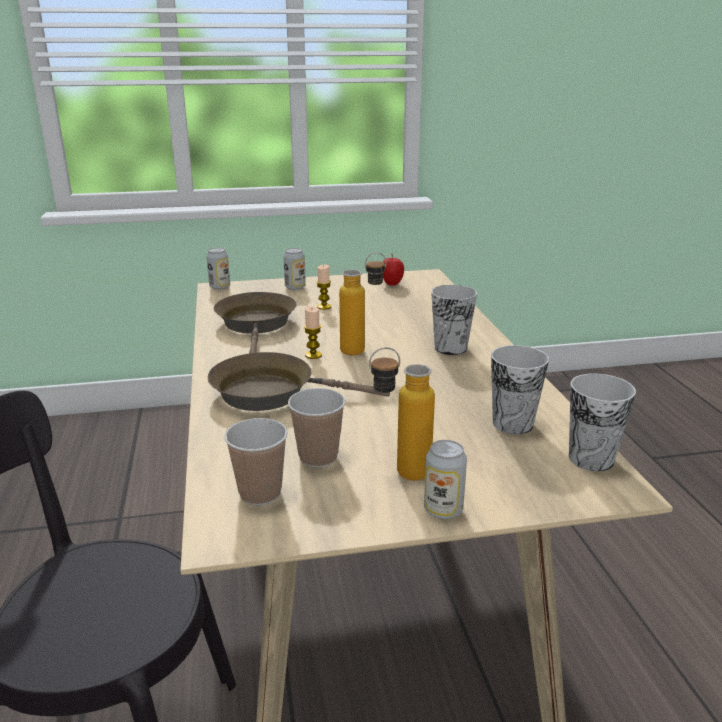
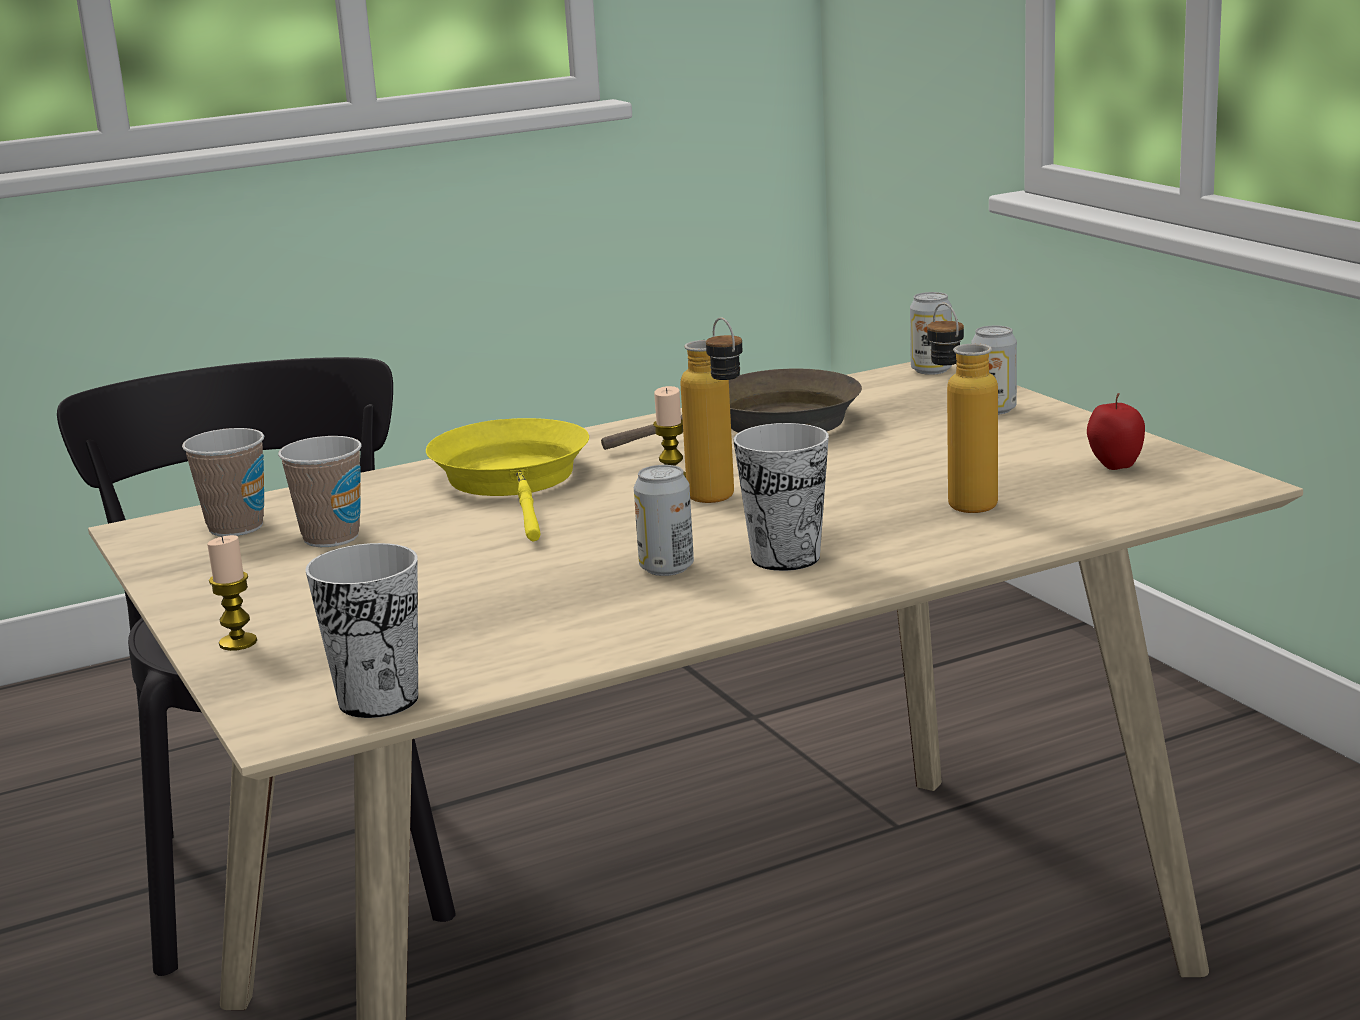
camera: 75 degrees right, 5 degrees down
brown frying pan [208,352,390,411] -> yellow frying pan [426,418,589,542]
candle [316,265,331,310] -> candle moved to [207,535,257,651]
bottle [369,347,435,481] -> bottle moved to [927,303,998,513]
can [424,440,467,519] -> can moved to [634,465,694,576]
cup [491,345,549,434] -> none

